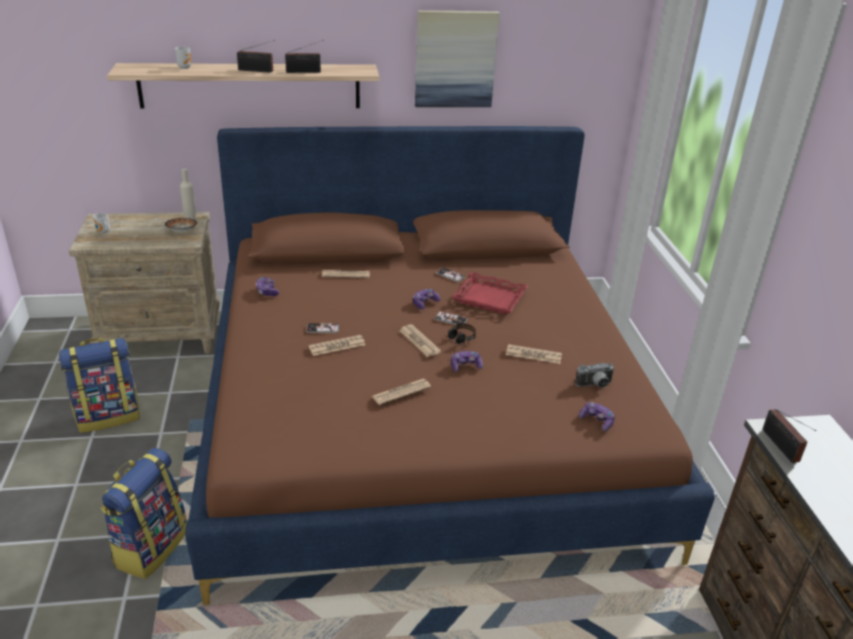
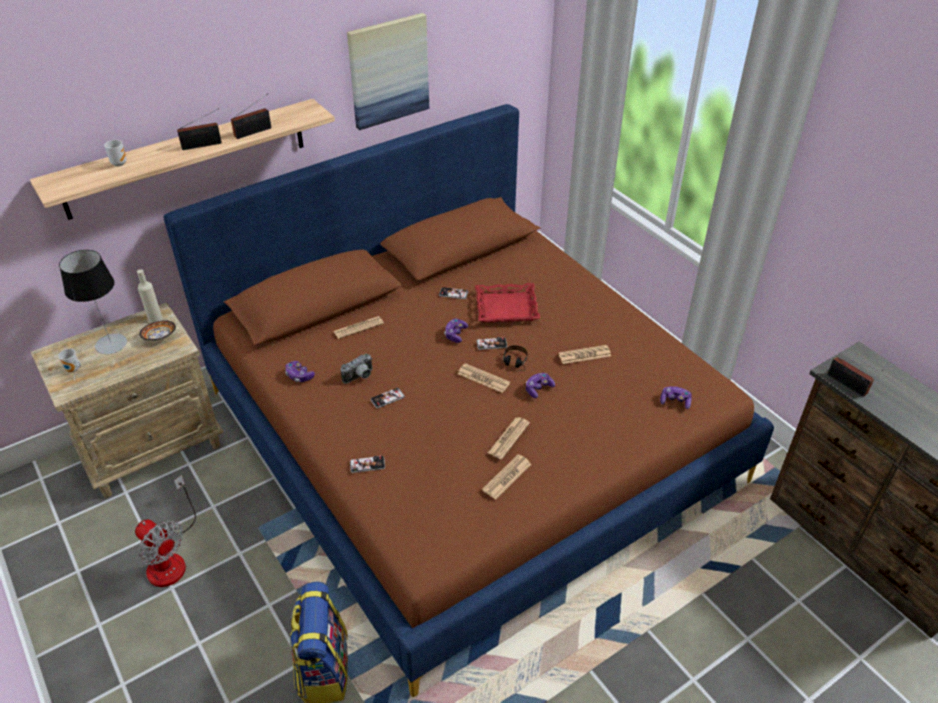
camera: 25 degrees left, 10 degrees up
backpack [59,338,140,433] -> fan [135,475,196,587]
newspaper [308,335,365,356] -> newspaper moved to [482,454,531,500]
camera [575,363,614,388] -> camera moved to [340,354,372,384]
none -> table lamp [59,250,127,354]
none -> phone [350,455,385,473]

